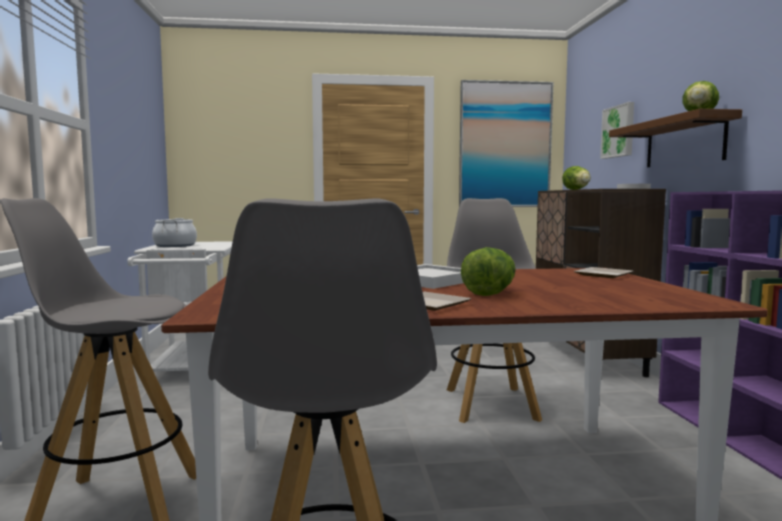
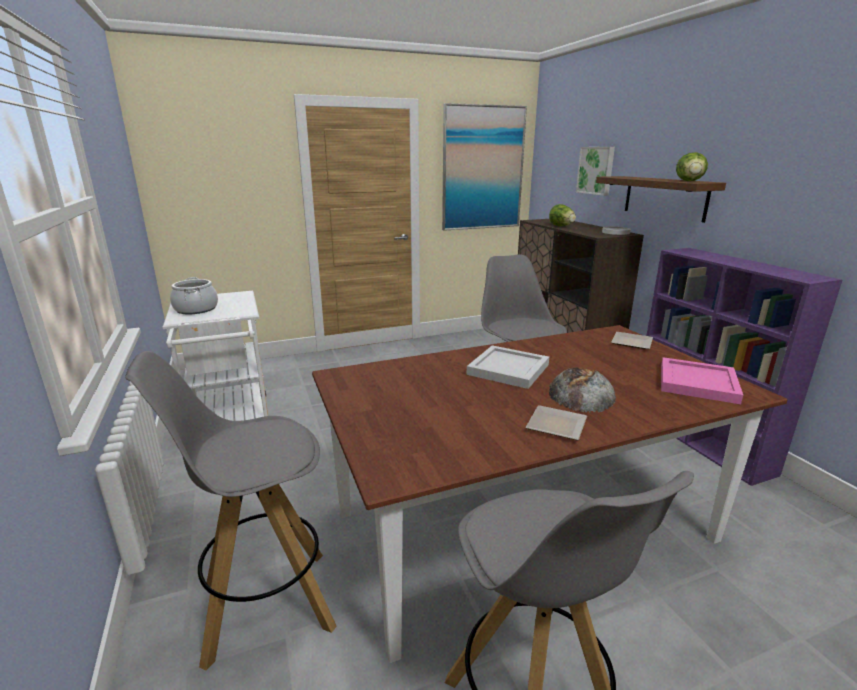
camera: 15 degrees left, 15 degrees up
lettuce [461,247,516,296] -> bread [549,367,616,413]
none -> pink tray [661,357,743,404]

